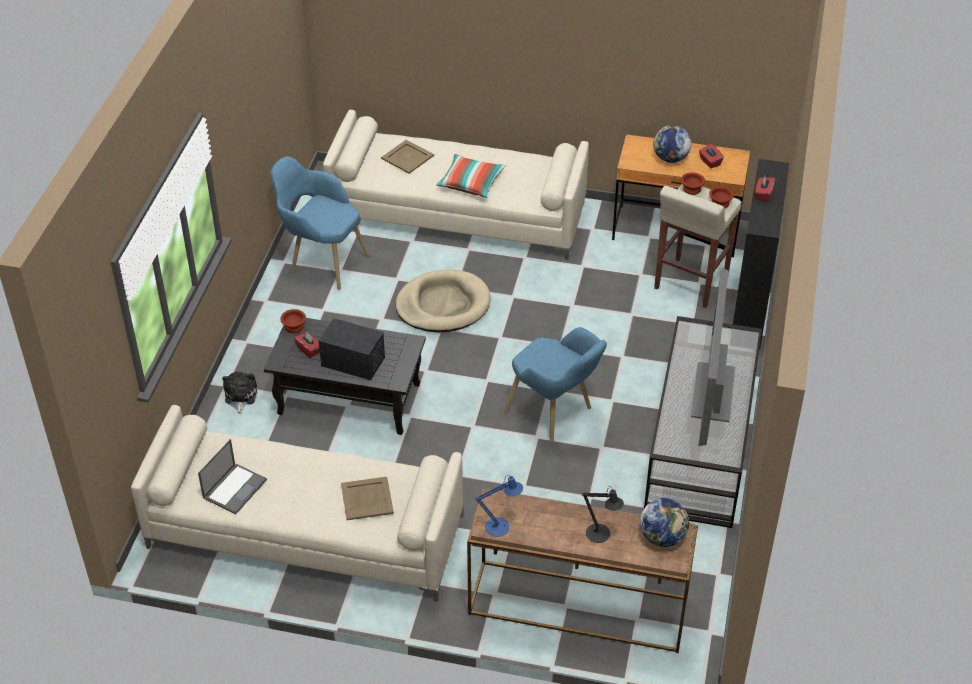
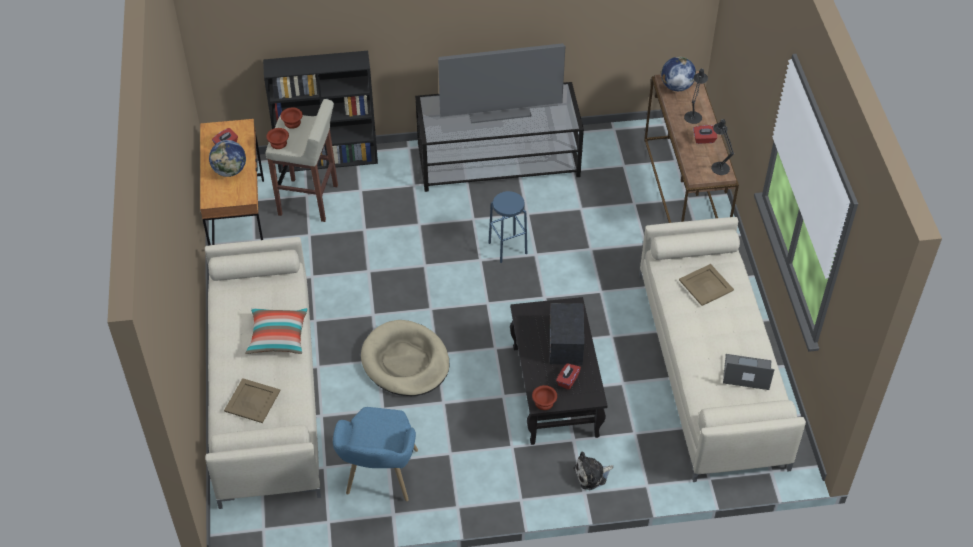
camera: 110 degrees left, 5 degrees up
blue table lamp [476,475,523,537] -> black table lamp [711,119,734,175]
blue armchair [503,327,607,443] -> blue stool [488,191,527,263]
red tissue box [755,176,775,201] -> red tissue box moved to [693,125,717,144]

